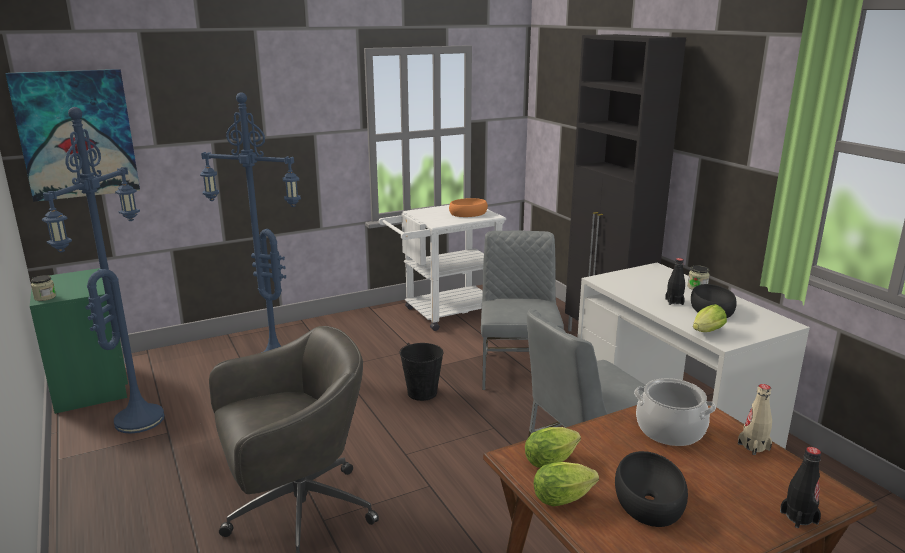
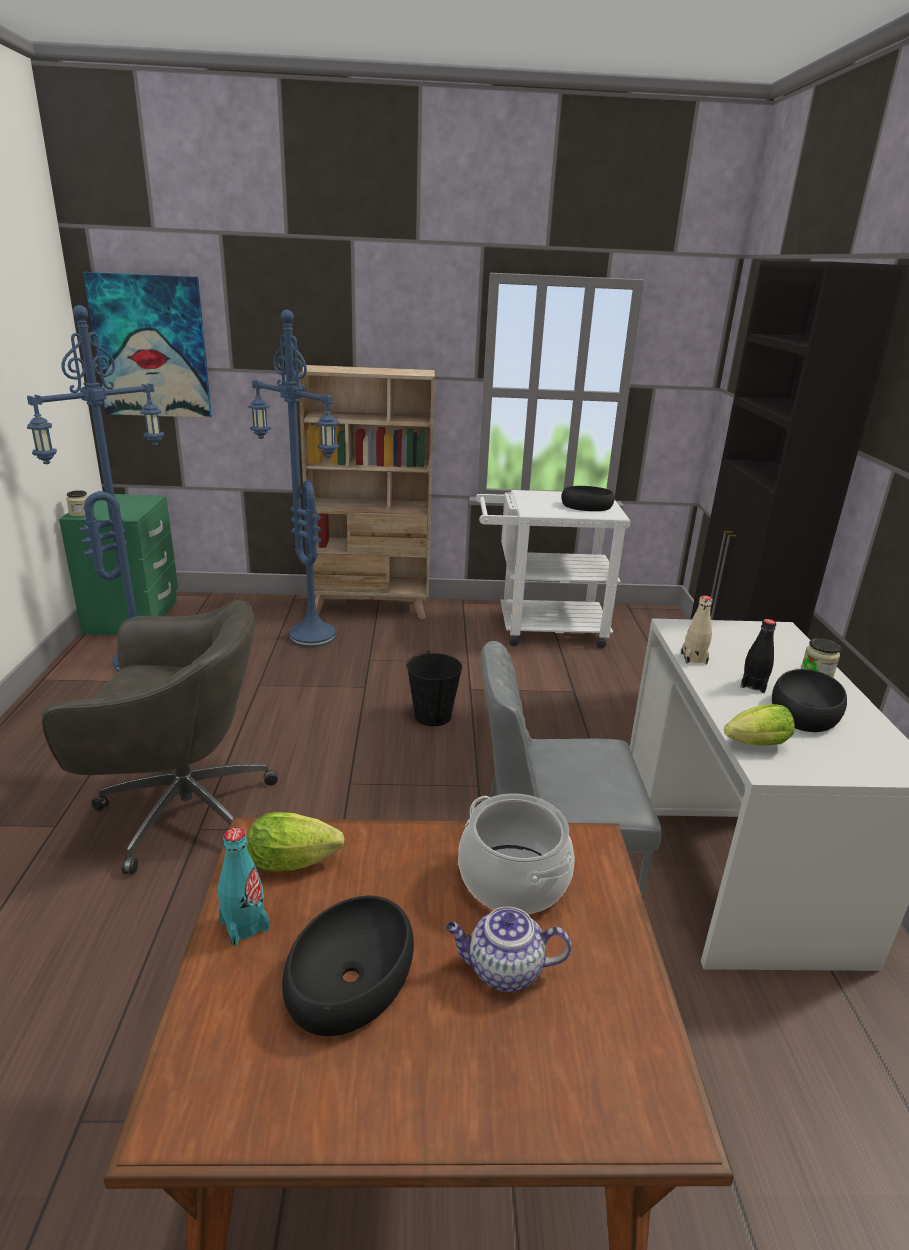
camera: 25 degrees right, 5 degrees up
orange bowl [449,198,488,217] -> black bowl [561,486,615,511]
grey chair [481,231,564,390] -> none
lettuce [534,462,599,506] -> turquoise bottle [218,827,269,946]
beige bottle [738,384,772,455] -> beige bottle moved to [681,595,712,665]
black bottle [780,447,821,528] -> none
none -> beige bookcase [299,365,435,619]
none -> teapot [445,907,572,992]

